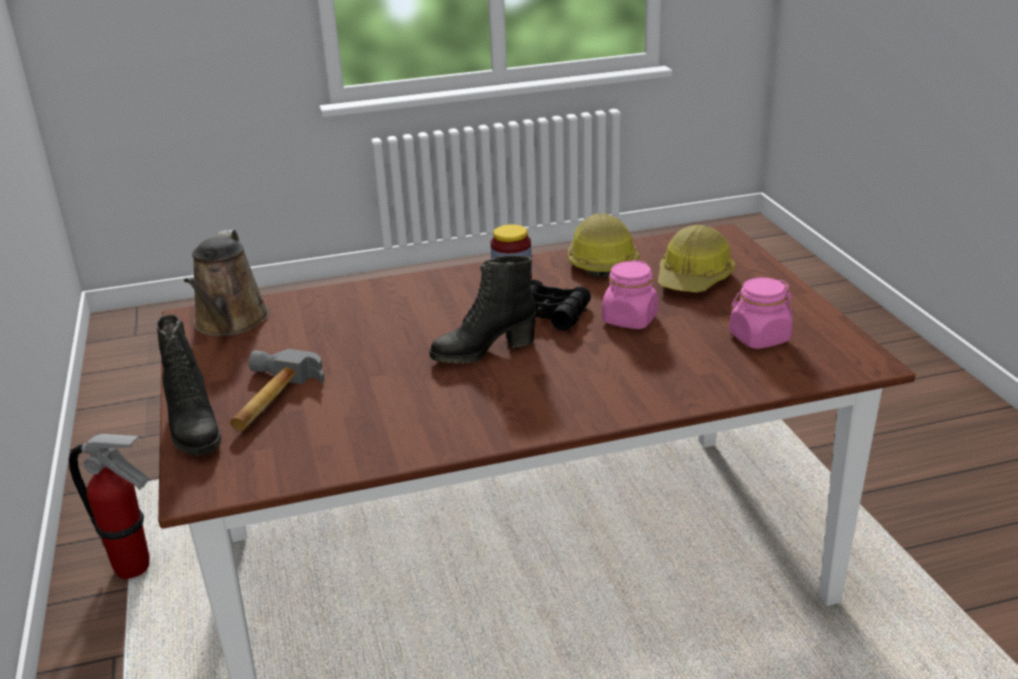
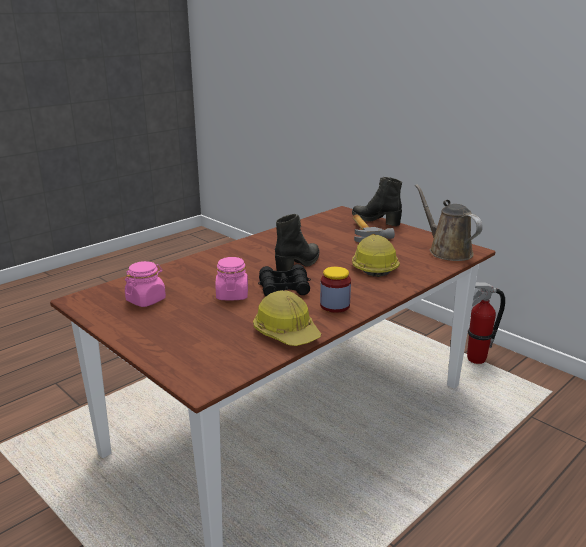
camera: 150 degrees right, 5 degrees down
hard hat [658,225,735,293] -> hard hat moved to [352,235,400,277]

